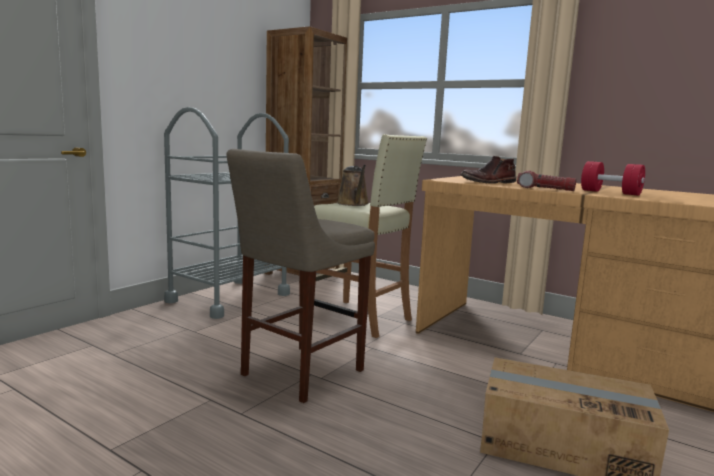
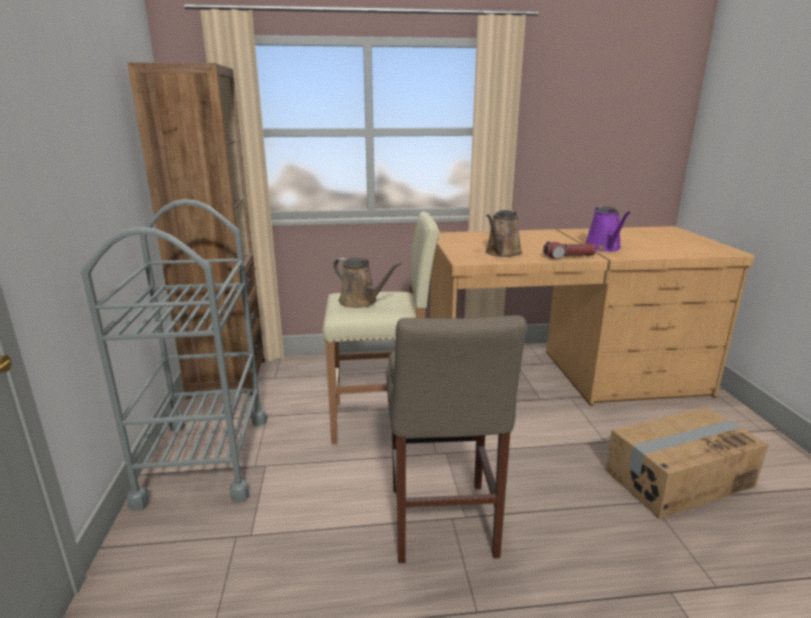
camera: 40 degrees left, 10 degrees up
brown boot [460,156,517,184] -> brown watering can [485,210,522,257]
red dumbbell [581,161,645,196] -> purple watering can [585,206,631,252]

